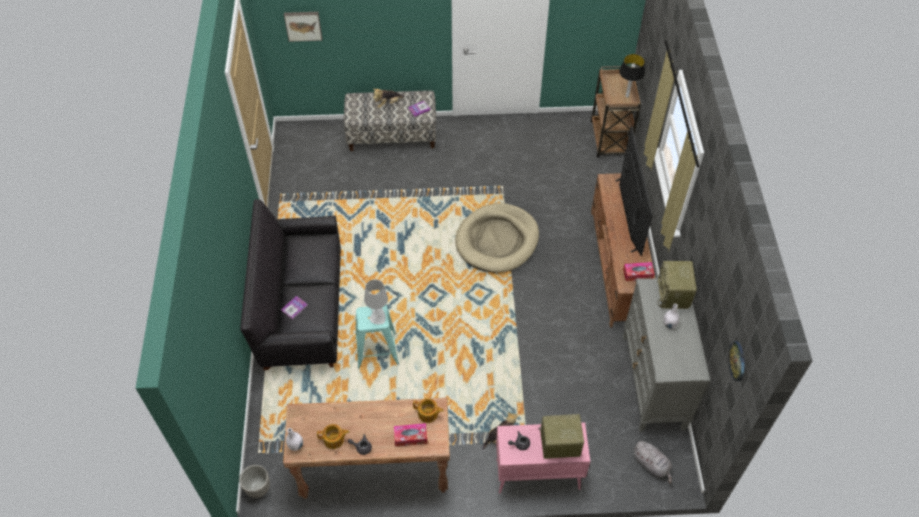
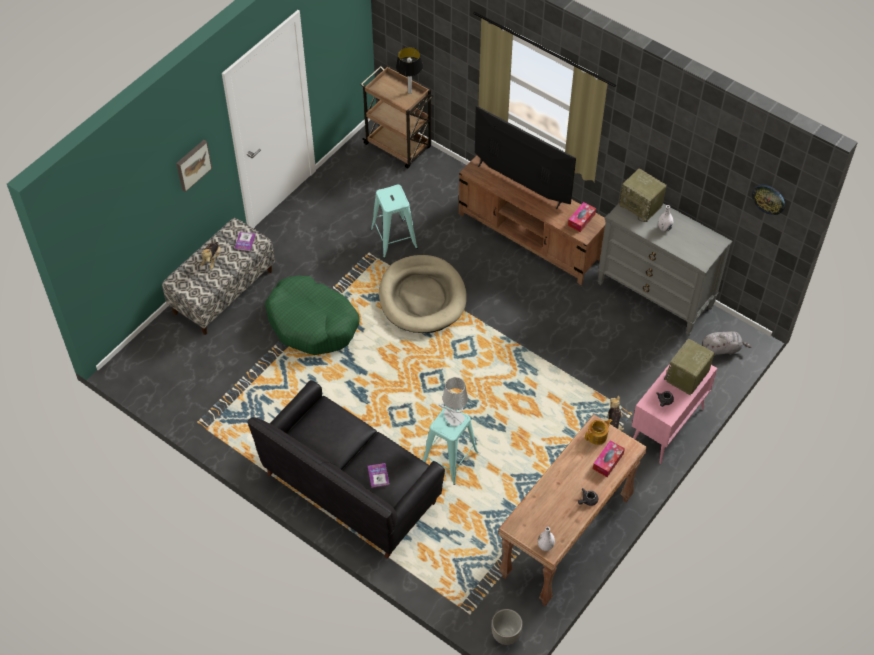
camera: 50 degrees left, 0 degrees up
picture [284,12,322,42] -> picture moved to [176,140,212,192]
teapot [317,424,349,449] -> none
none -> green dog bed [265,276,360,355]
none -> turquoise stool [371,185,418,258]

